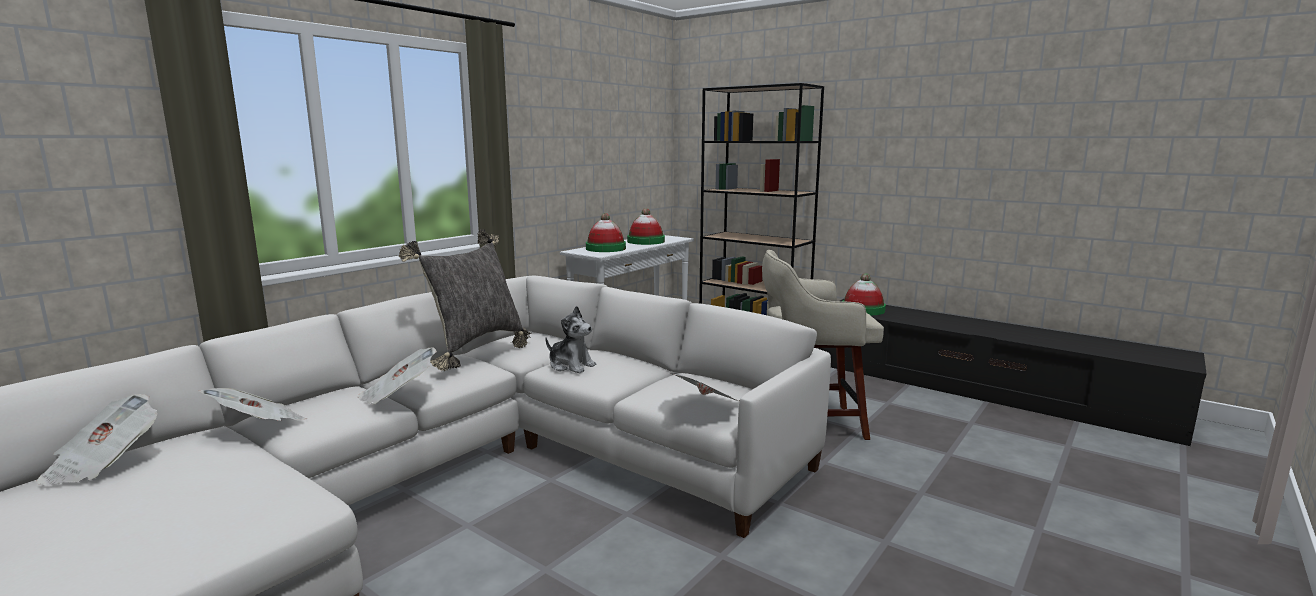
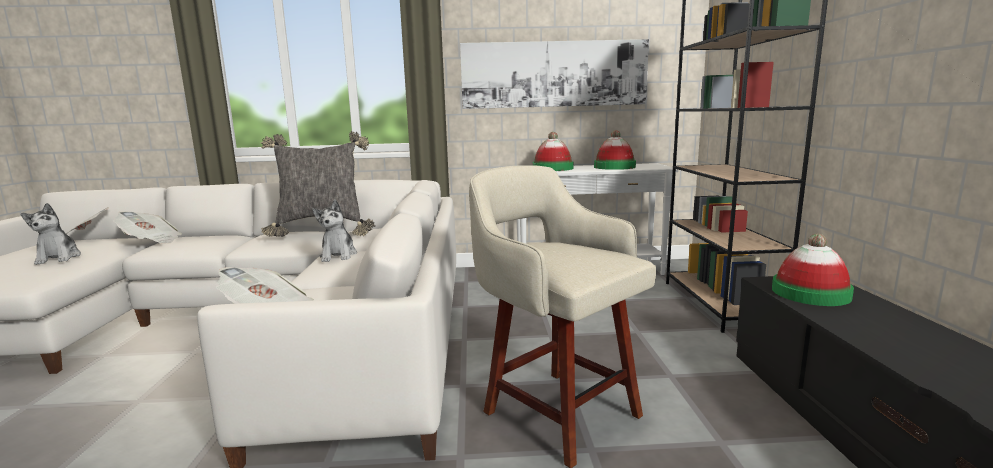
camera: 50 degrees right, 0 degrees up
newspaper [357,347,437,405] -> none
none -> plush toy [21,203,81,265]
none -> picture [460,39,649,109]

